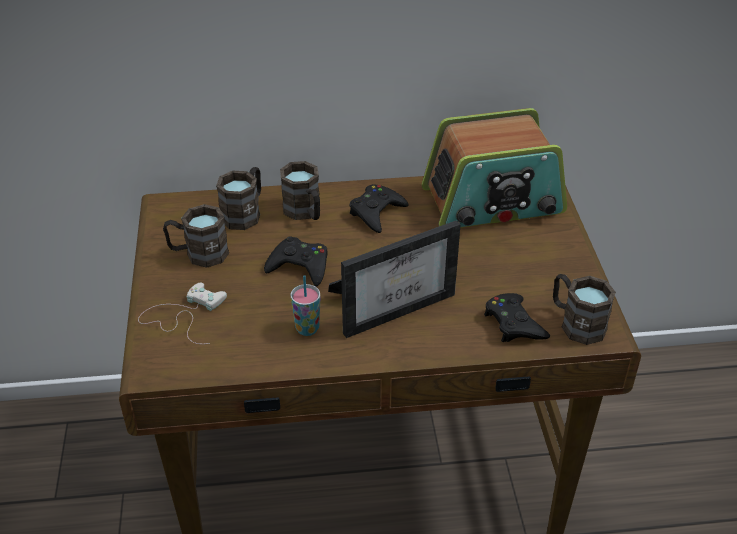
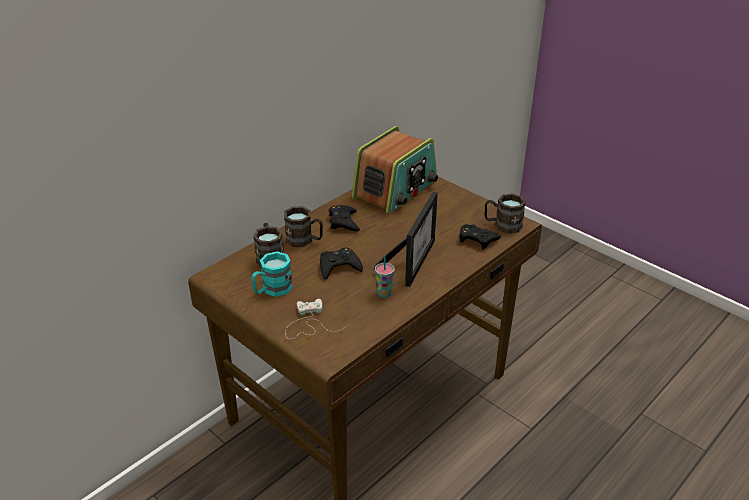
camera: 40 degrees left, 5 degrees down
brown mug [163,204,229,268] -> turquoise mug [251,251,293,297]

